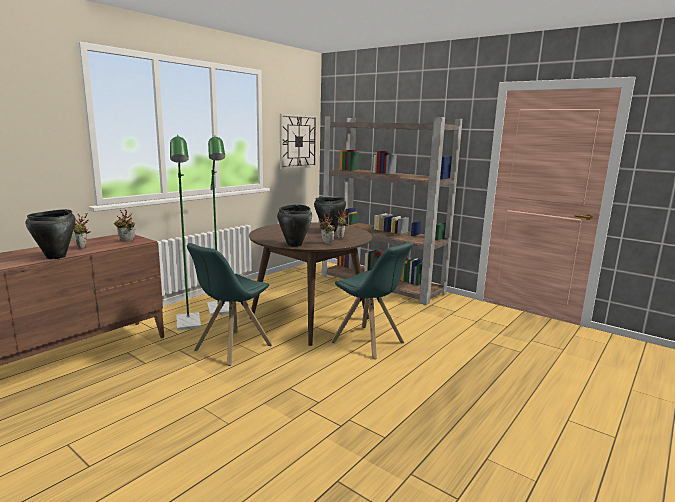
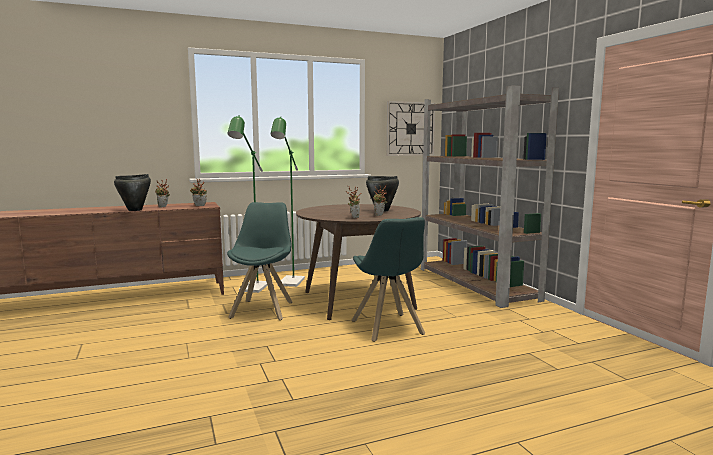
camera: 30 degrees right, 5 degrees down
turquoise chair [187,243,272,366] -> turquoise chair turned 120 degrees clockwise [227,202,293,320]
black cooking pot [277,205,312,247] -> none

